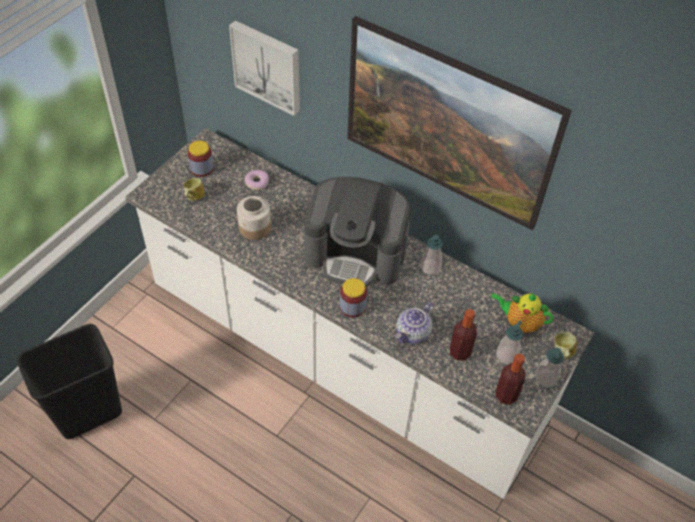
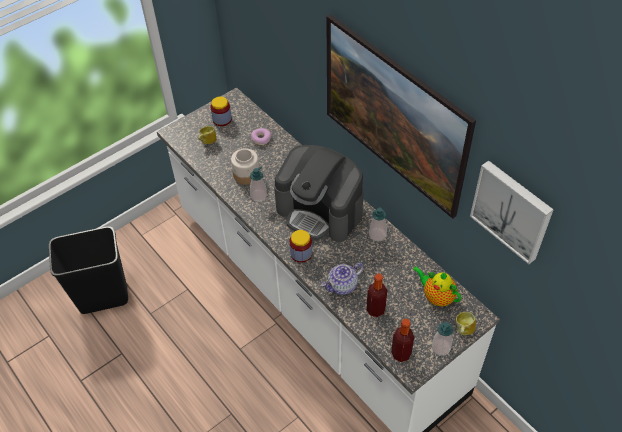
camera: 20 degrees right, 0 degrees up
picture [229,20,300,116] -> picture moved to [470,160,554,264]
soap dispenser [496,320,523,364] -> soap dispenser moved to [250,167,267,202]

